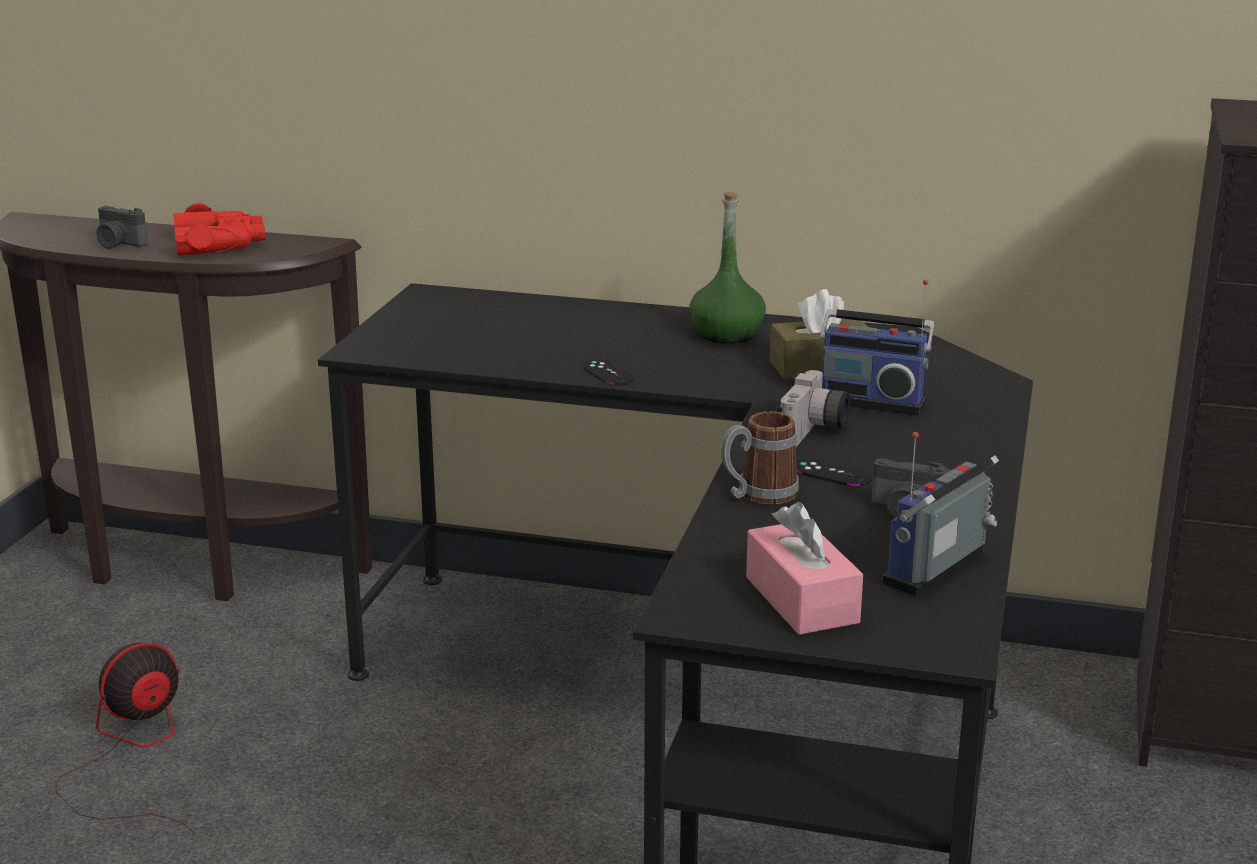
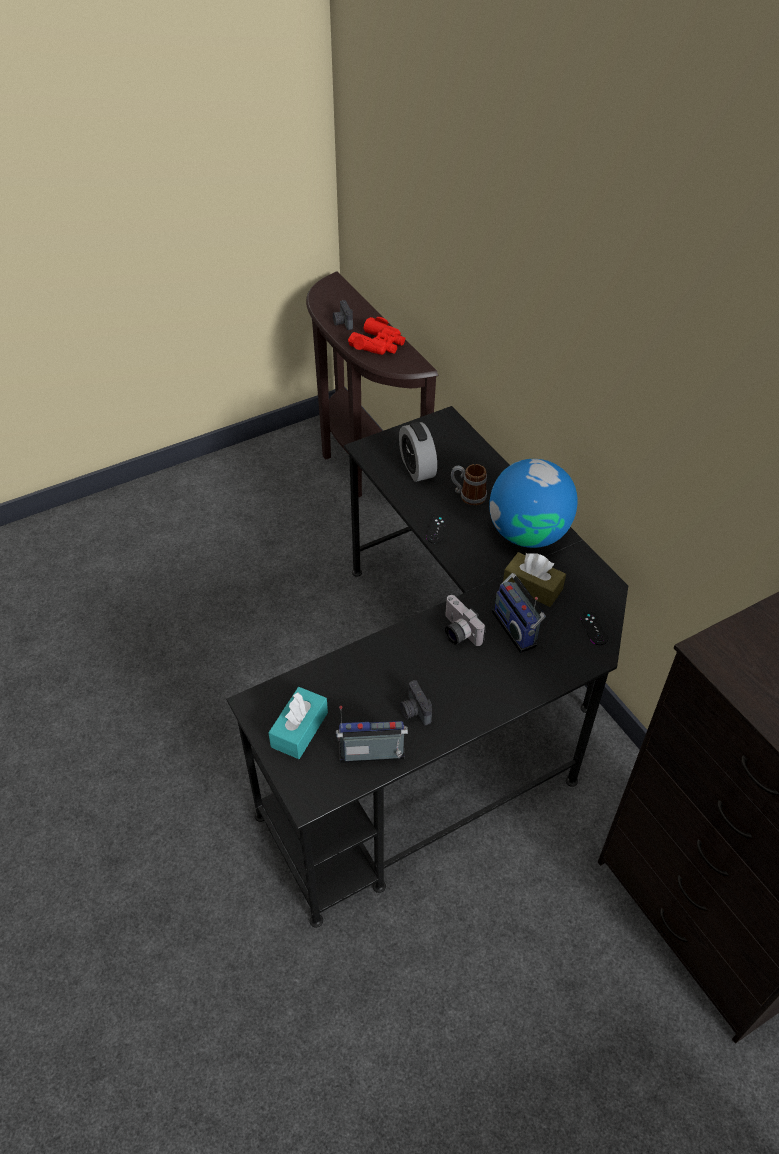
camera: 45 degrees right, 25 degrees up
fan [55,642,196,835] -> none
green bottle [689,191,766,344] -> globe [489,459,578,548]
mug [721,411,799,504] -> mug moved to [451,464,487,505]
pink tissue box [746,502,863,635] -> turquoise tissue box [268,687,328,759]
camera [775,370,851,447] -> camera turned 75 degrees clockwise [445,595,486,646]
black game controller [796,459,872,486] -> black game controller moved to [581,612,608,645]
none -> alarm clock [399,422,437,482]

